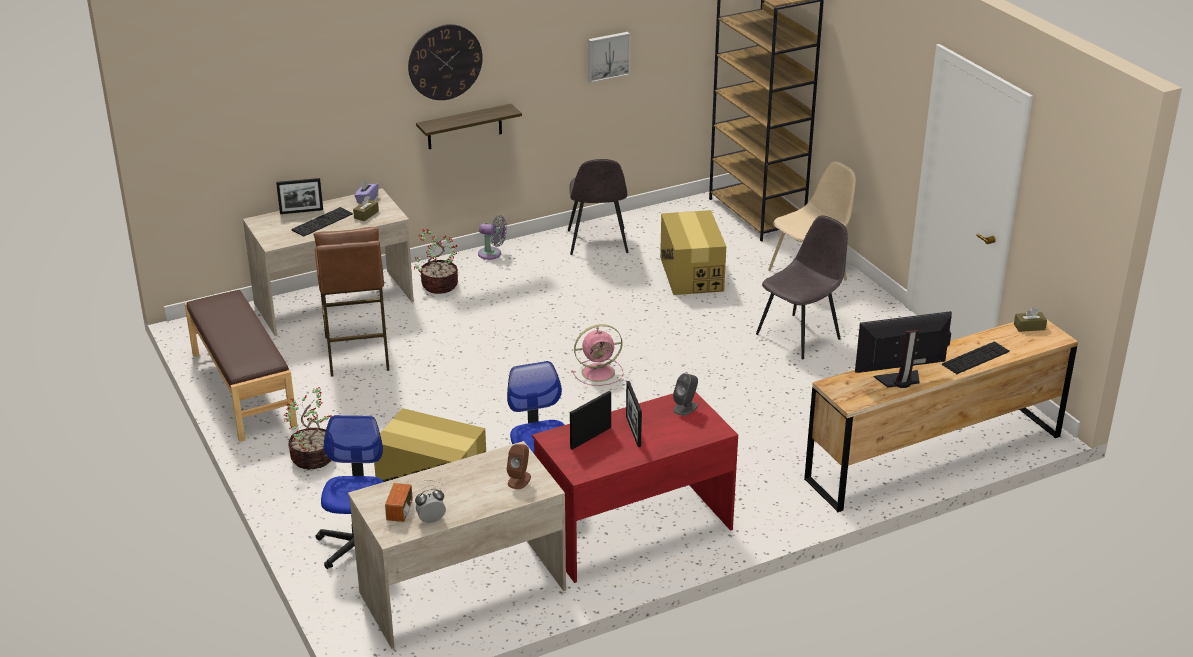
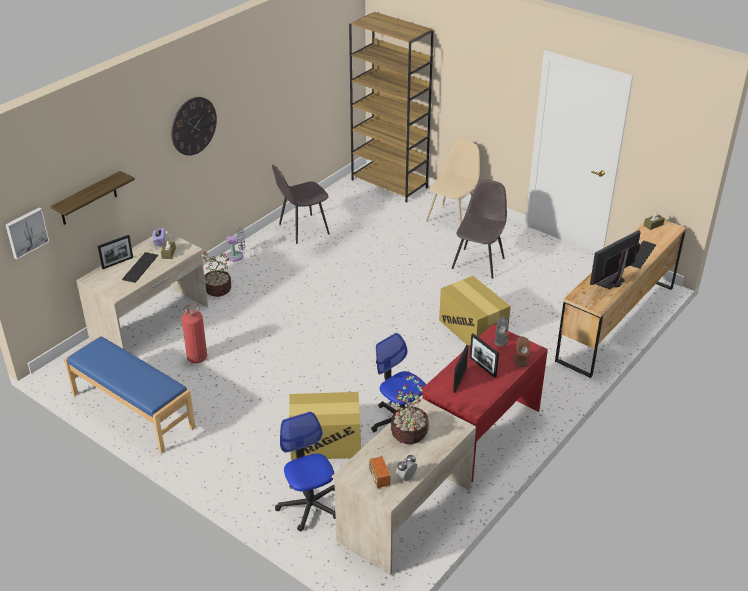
camera: 25 degrees left, 5 degrees up
brown bench [184,290,297,442] -> blue bench [64,336,196,454]
potted plant [284,387,332,470] -> potted plant moved to [391,374,429,444]
brown stool [313,227,390,377] -> fire extinguisher [182,304,207,363]
shelf [416,104,522,149] -> shelf moved to [51,171,135,225]
brown speaker [507,444,531,489] -> brown speaker moved to [514,336,529,367]
grey chair [568,159,629,255] -> grey chair turned 90 degrees clockwise [272,164,330,244]
pink fan [571,324,624,386] -> none
picture [588,32,630,83] -> picture moved to [5,208,50,260]
cardboard box [660,210,726,295] -> cardboard box moved to [439,276,511,345]

